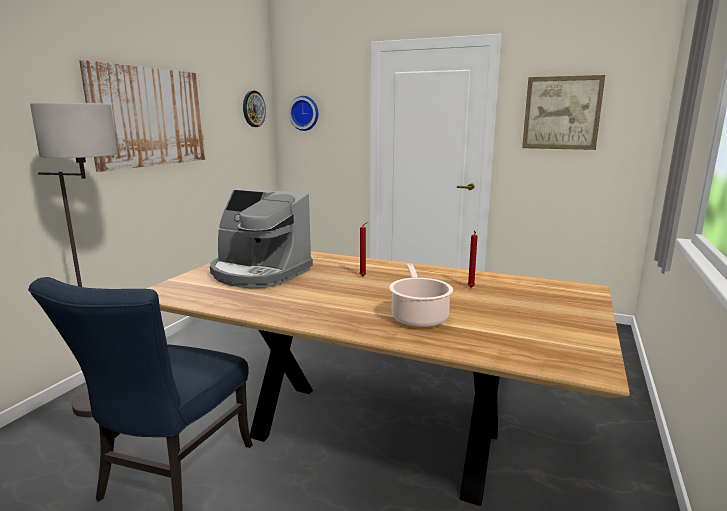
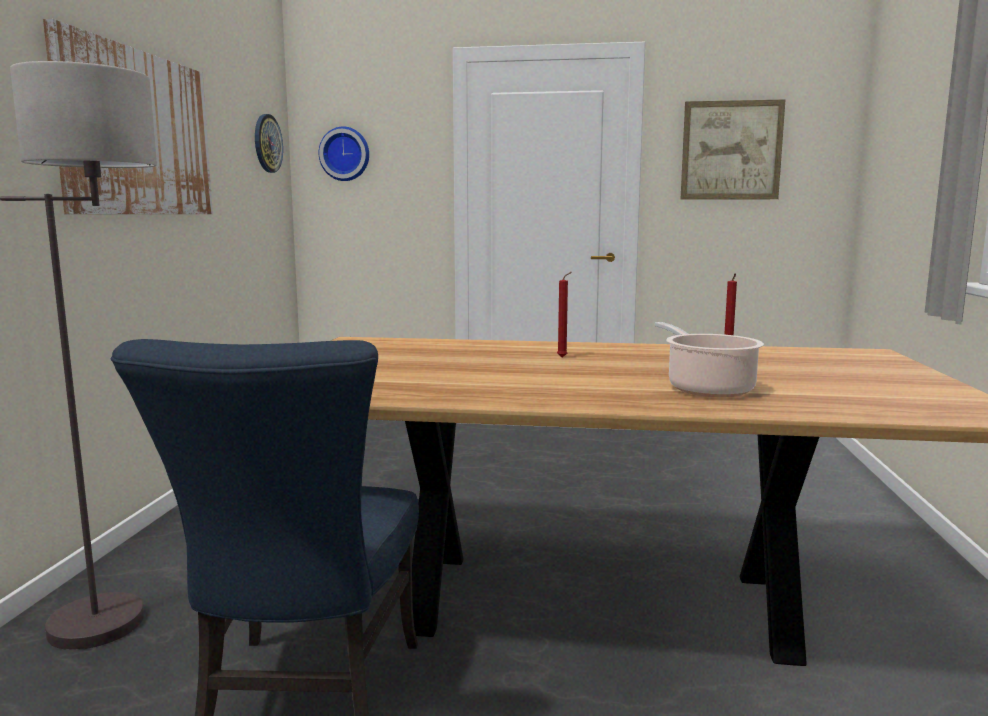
camera: 15 degrees left, 5 degrees down
coffee machine [210,189,313,288] -> none

